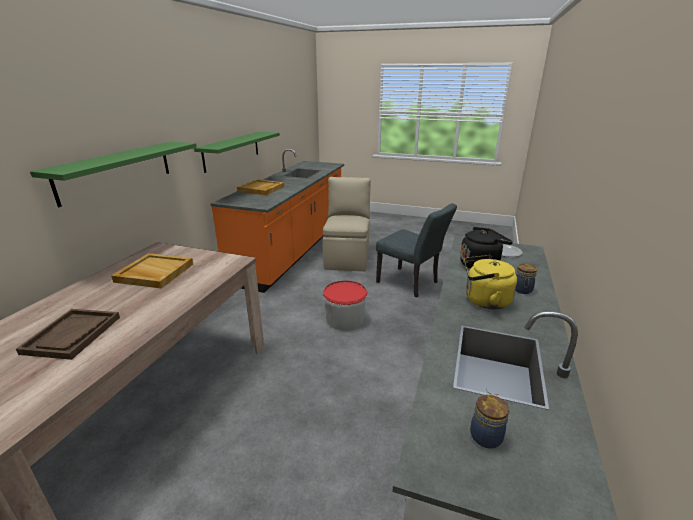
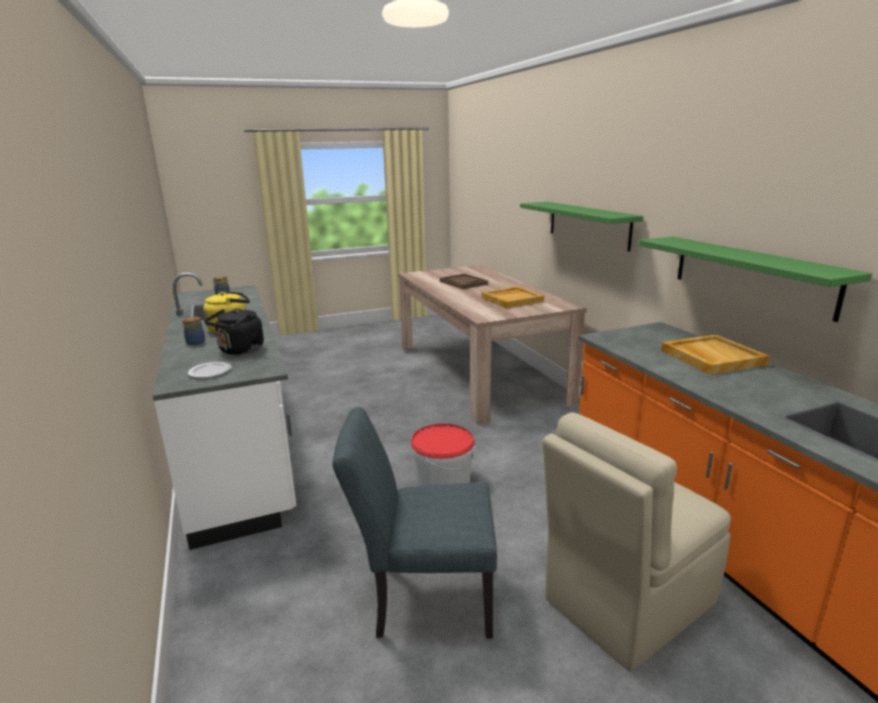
camera: 140 degrees right, 5 degrees down
beige chair [323,177,371,271] -> beige chair turned 90 degrees clockwise [542,412,731,672]

